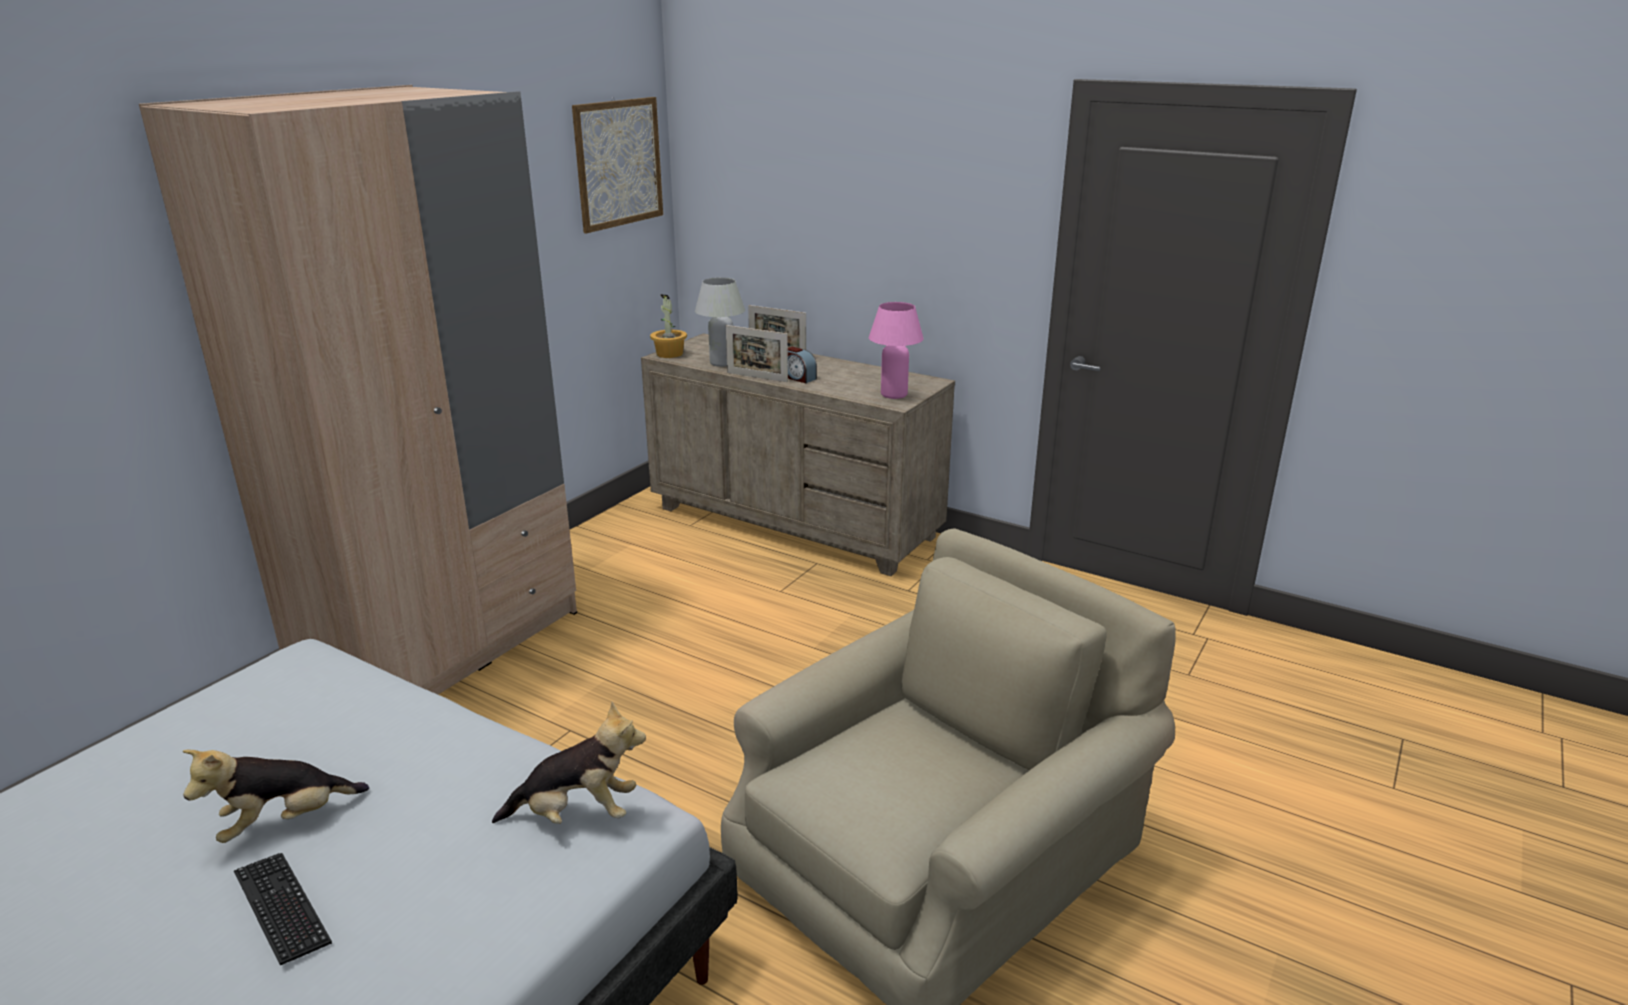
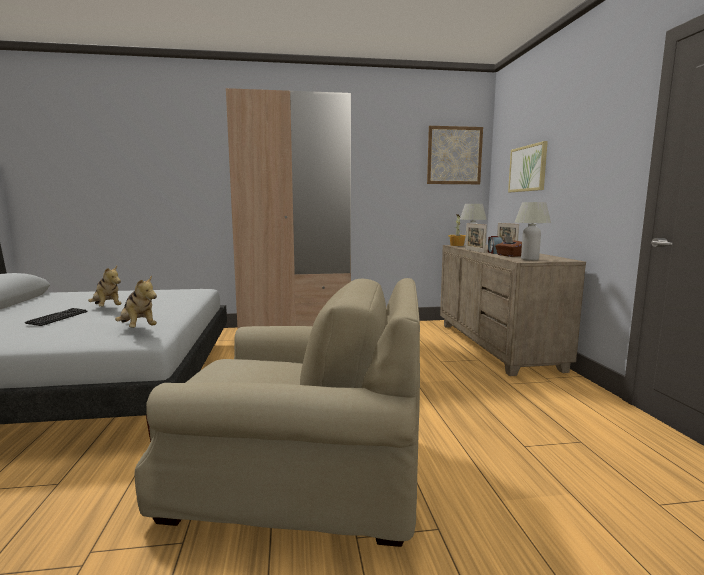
camera: 50 degrees right, 15 degrees down
plush toy [183,750,369,843] -> plush toy turned 150 degrees counterclockwise [88,266,121,307]
pink table lamp [869,302,924,399] -> white table lamp [515,202,551,261]
none -> brown tissue box [495,236,522,257]
none -> picture [508,141,548,192]

